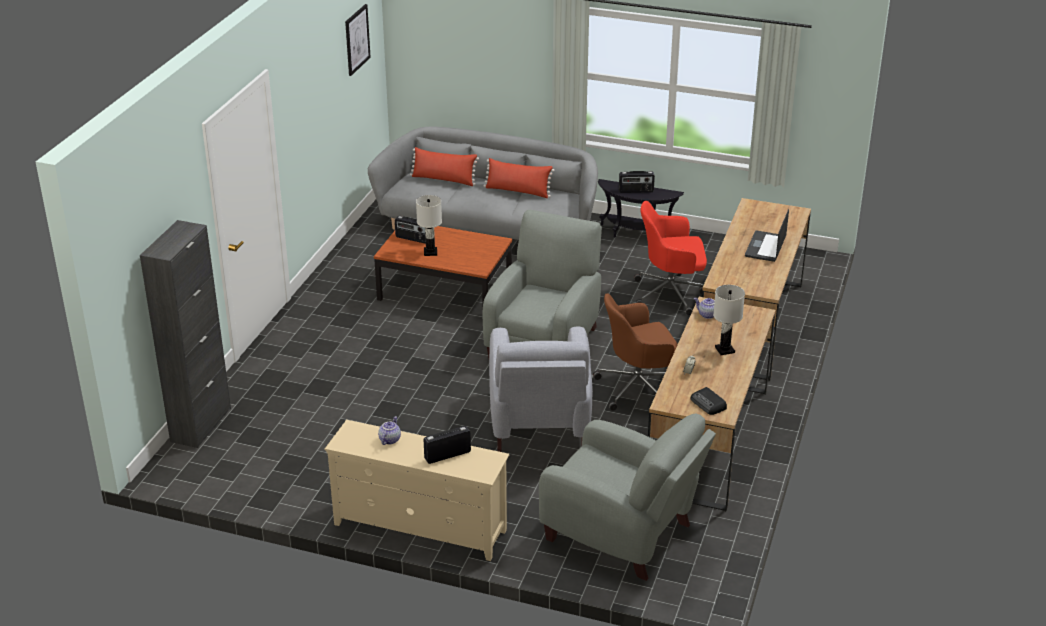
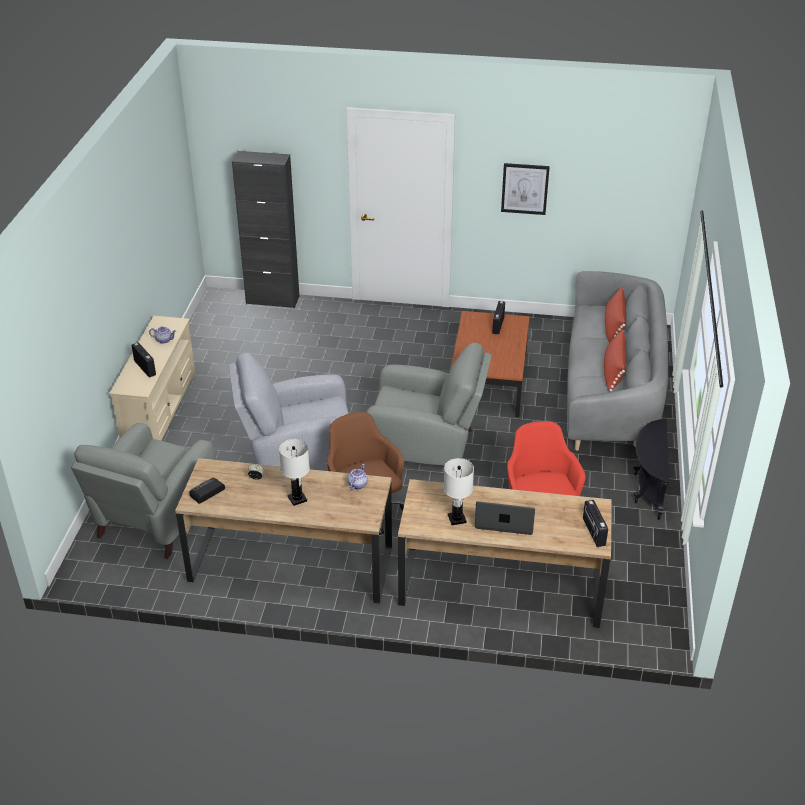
camera: 80 degrees right, 5 degrees up
picture [345,4,371,76] -> picture moved to [501,163,550,215]
white table lamp [416,195,442,256] -> white table lamp moved to [444,458,474,525]
radio [619,171,655,193] -> radio moved to [583,500,608,547]

